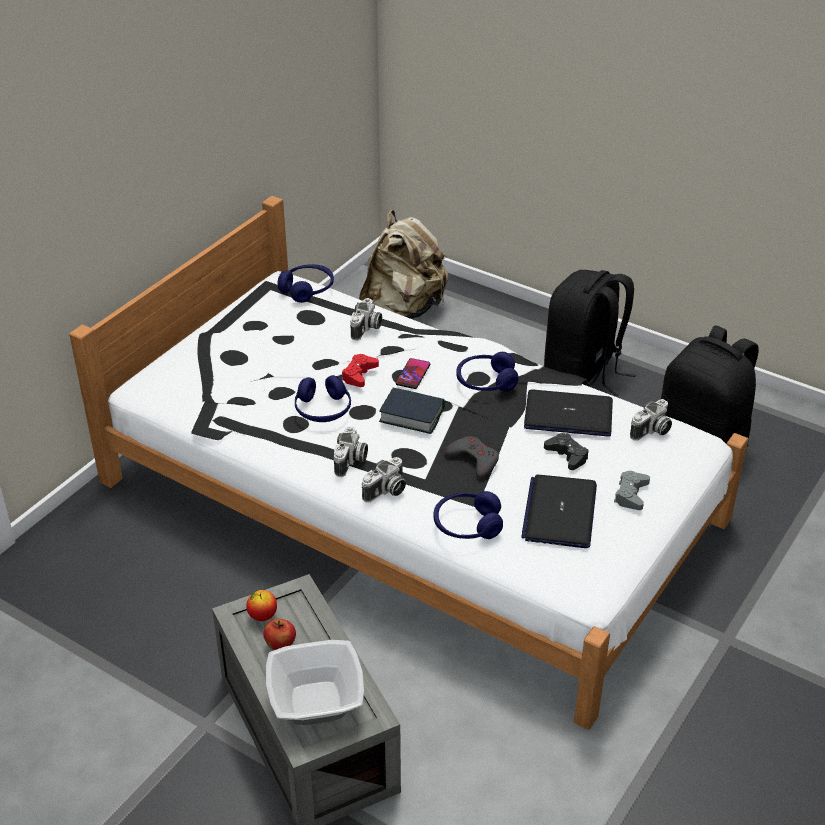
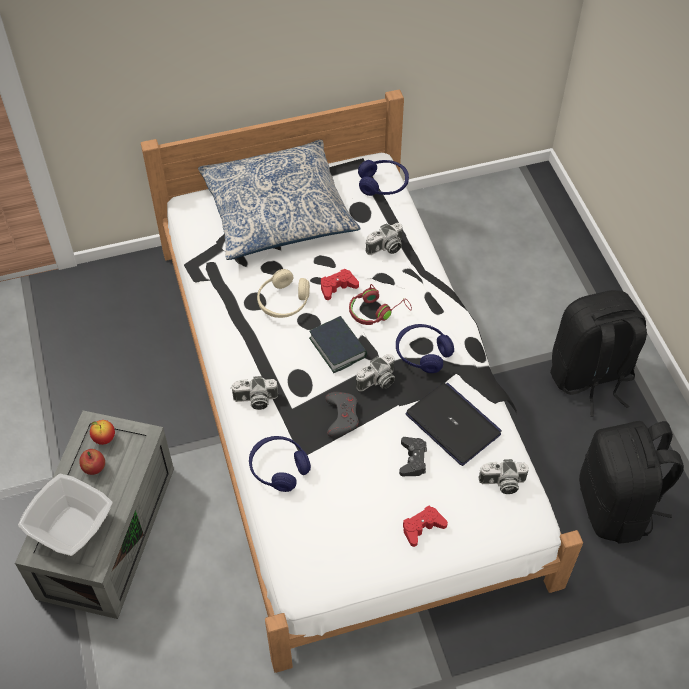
camera: 40 degrees right, 15 degrees up
blue headphones [295,375,351,422] -> beige headphones [257,269,310,318]
camera [334,426,368,477] -> camera moved to [356,354,395,391]
beige backpack [359,210,448,319] -> none
phone [396,358,430,389] -> red headphones [349,284,412,325]
laptop [521,475,597,548] -> none
grey game controller [614,471,650,510] -> red game controller [403,506,448,547]
none -> pillow [198,140,361,260]

